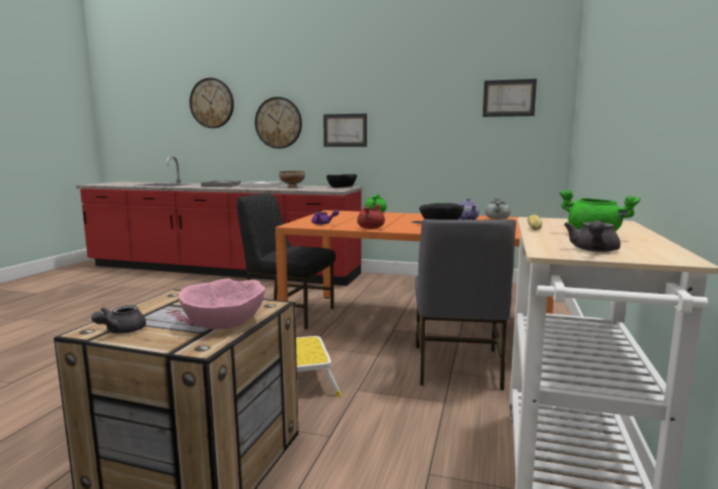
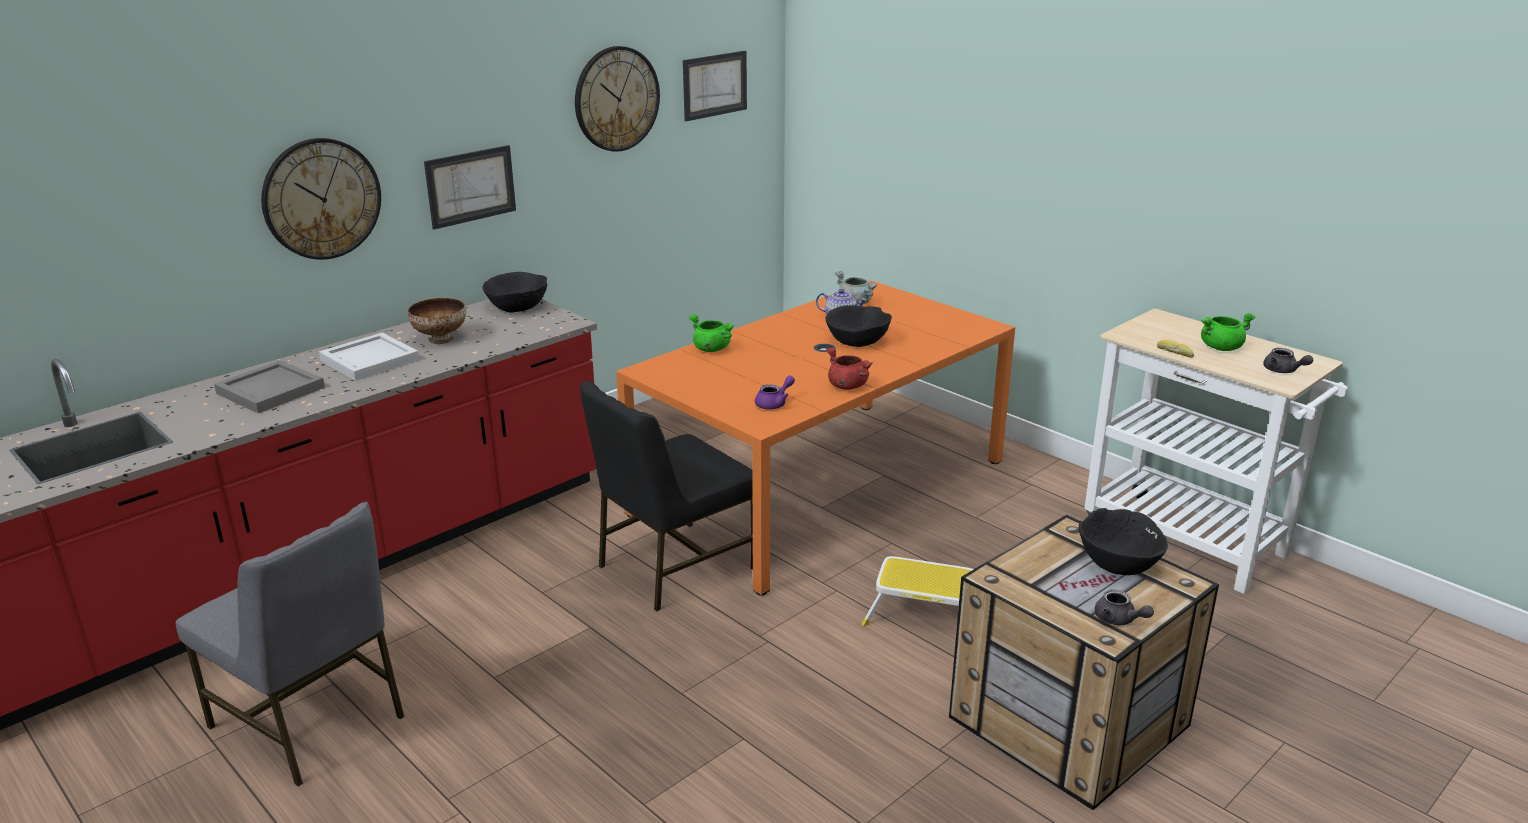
camera: 60 degrees left, 15 degrees up
pink bowl [179,278,265,330] -> black bowl [1079,508,1168,575]
wall clock [189,78,234,128] -> wall clock moved to [575,46,660,152]
grey chair [415,219,516,390] -> grey chair moved to [176,502,405,786]

